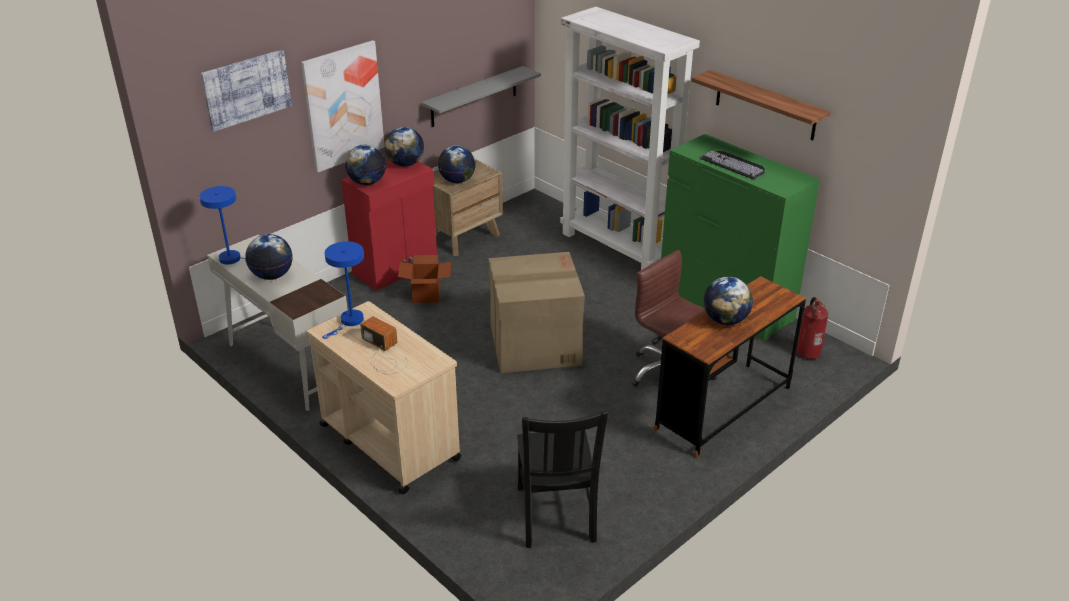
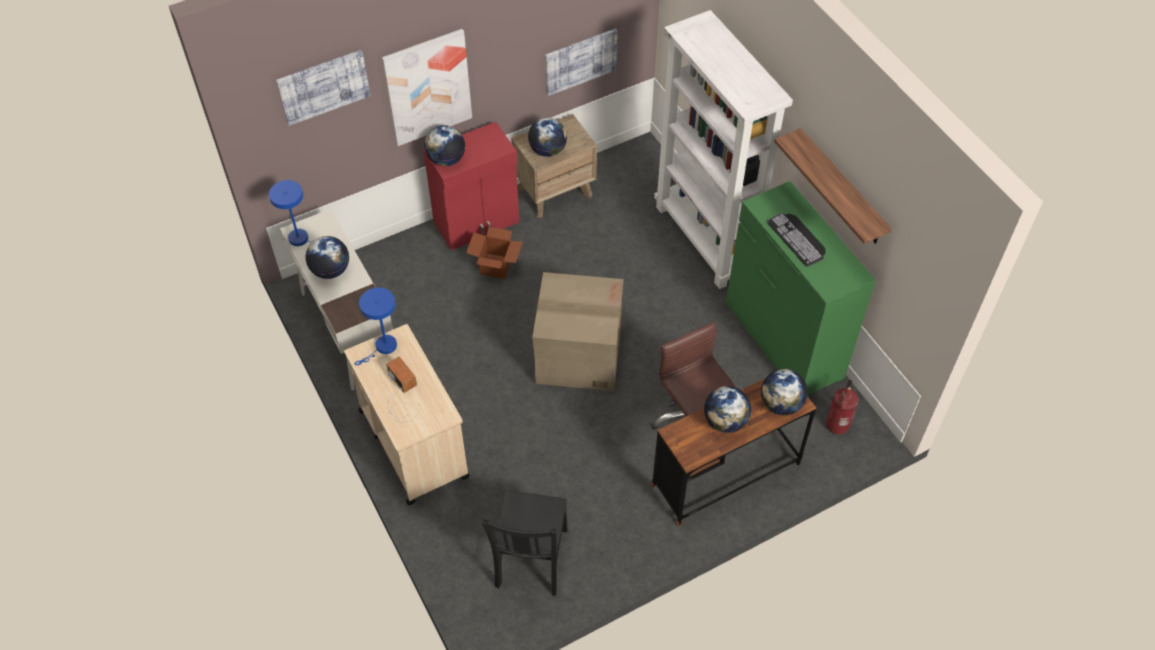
camera: 15 degrees right, 20 degrees up
globe [385,127,424,167] -> globe moved to [761,369,808,415]
grey shelf [421,66,541,127] -> picture [545,28,617,96]

